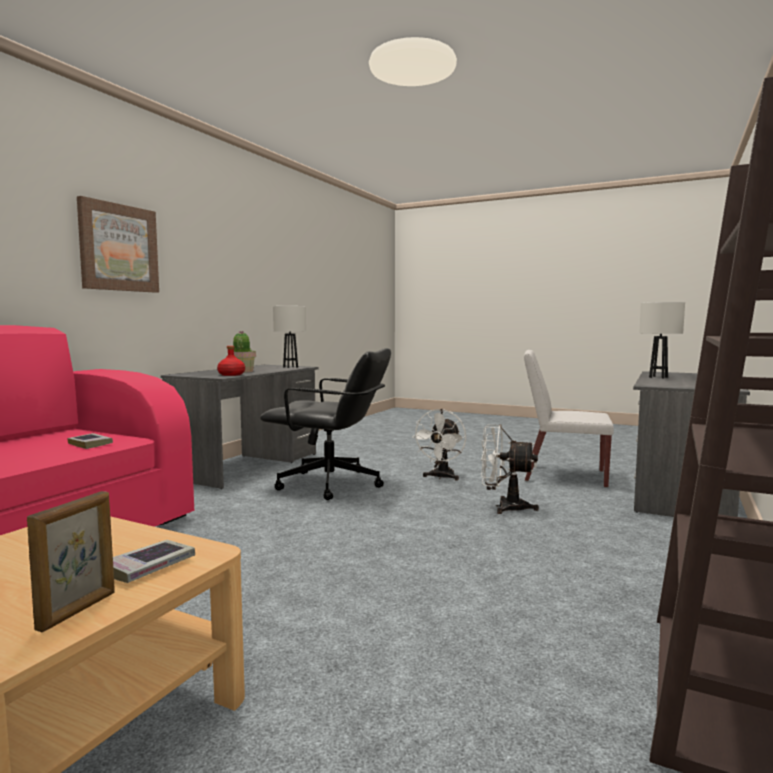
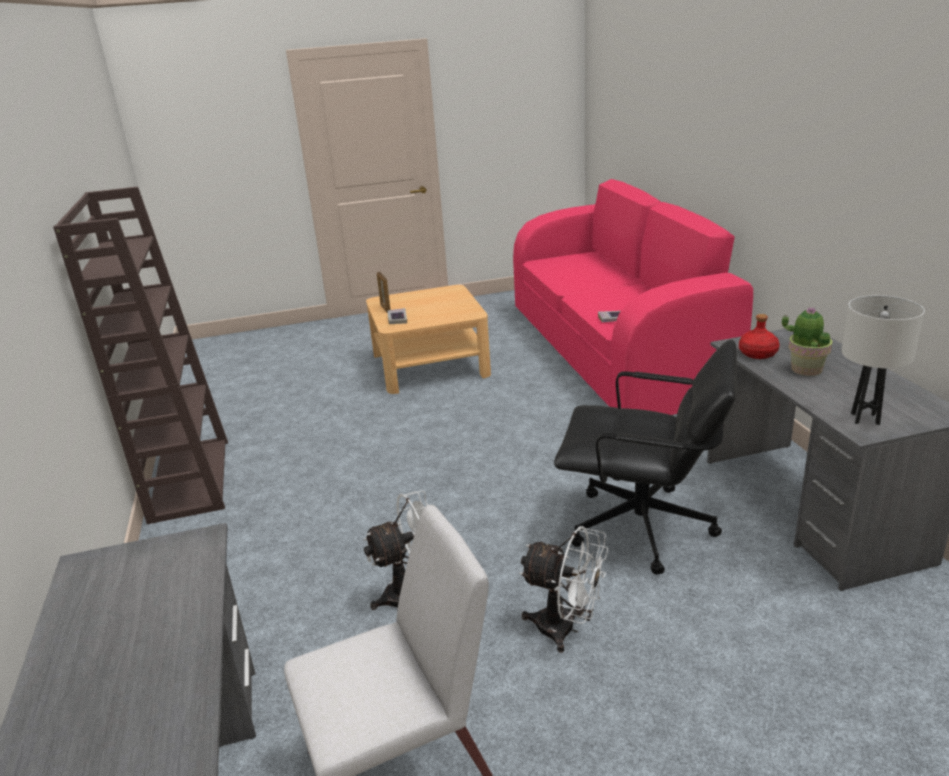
camera: 140 degrees right, 20 degrees up
picture [77,196,159,293] -> none
black office chair [260,348,391,500] -> black office chair turned 135 degrees counterclockwise [554,339,737,575]
white fan [412,409,466,481] -> white fan turned 135 degrees clockwise [519,526,608,653]
white table lamp [639,302,685,379] -> none

